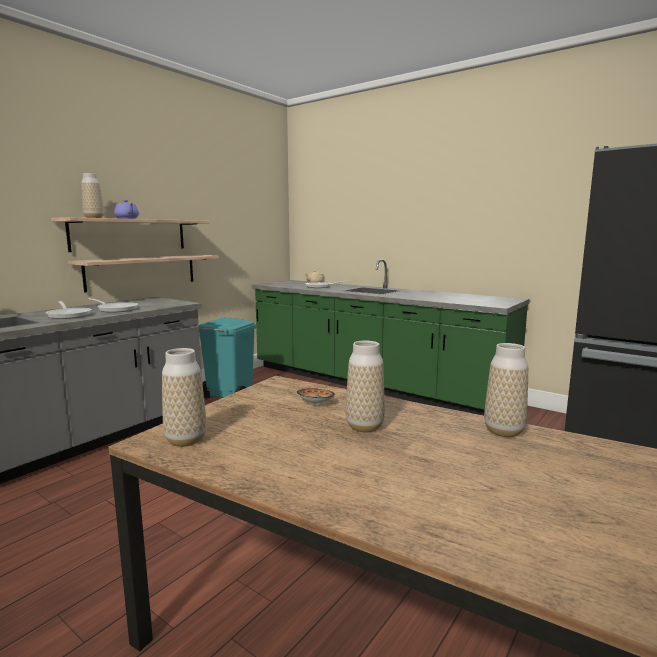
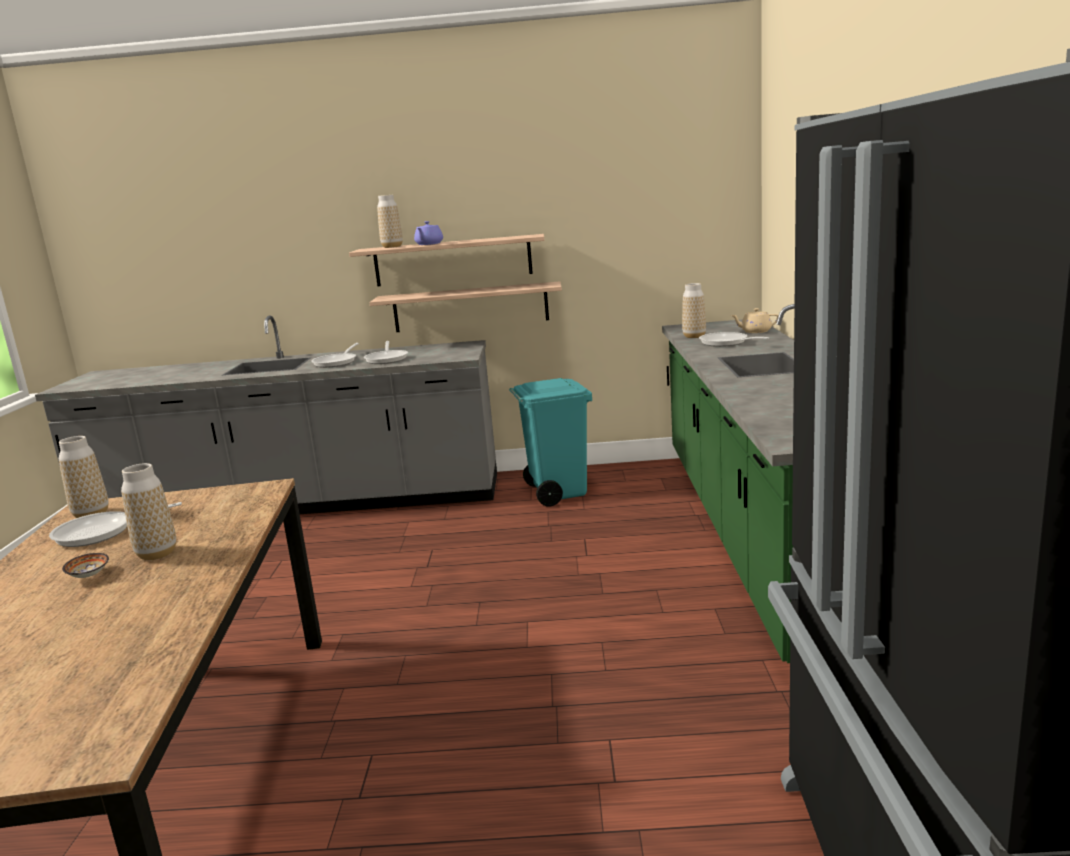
camera: 55 degrees right, 5 degrees up
bowl [297,388,335,404] -> bowl moved to [62,553,109,578]
vase [484,343,528,437] -> vase moved to [682,283,706,338]
none -> frying pan [49,502,182,547]

